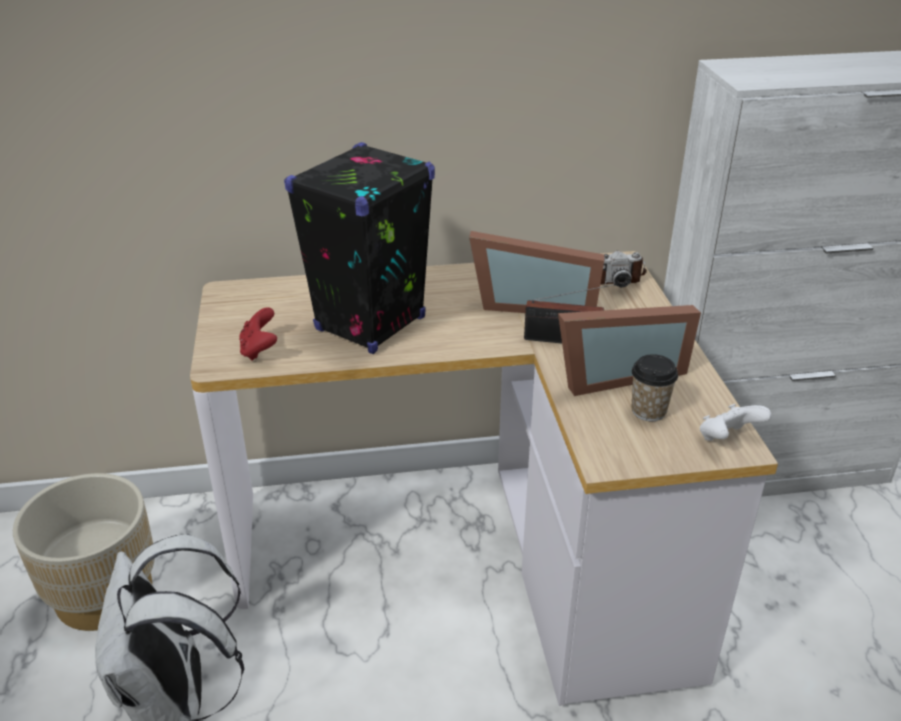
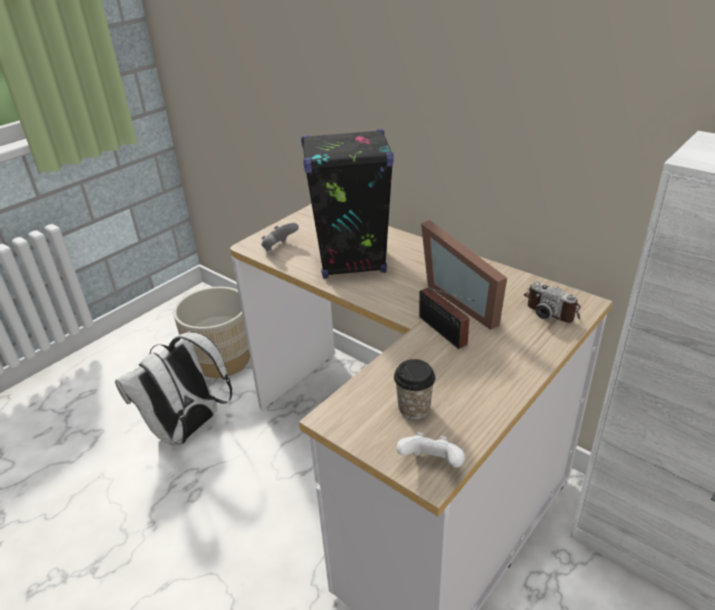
camera: 50 degrees right, 0 degrees up
red game controller [239,307,277,361] -> grey game controller [261,223,299,251]
picture frame [558,305,701,396] -> none

